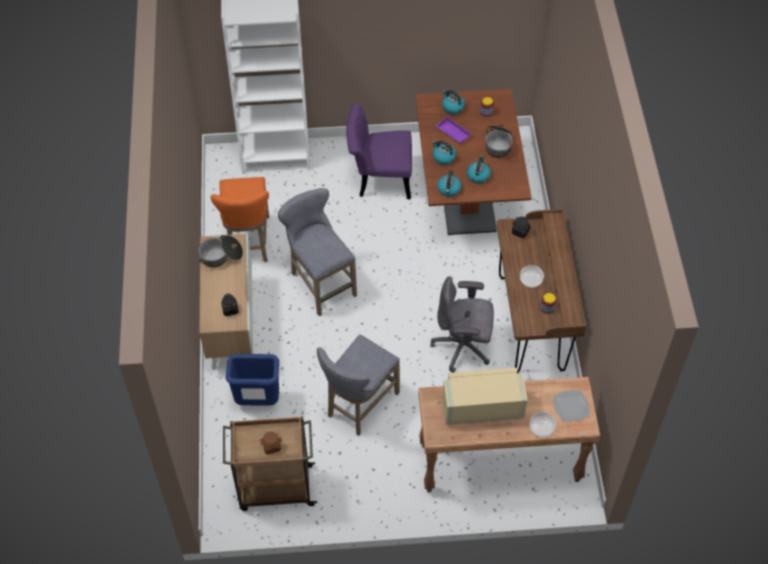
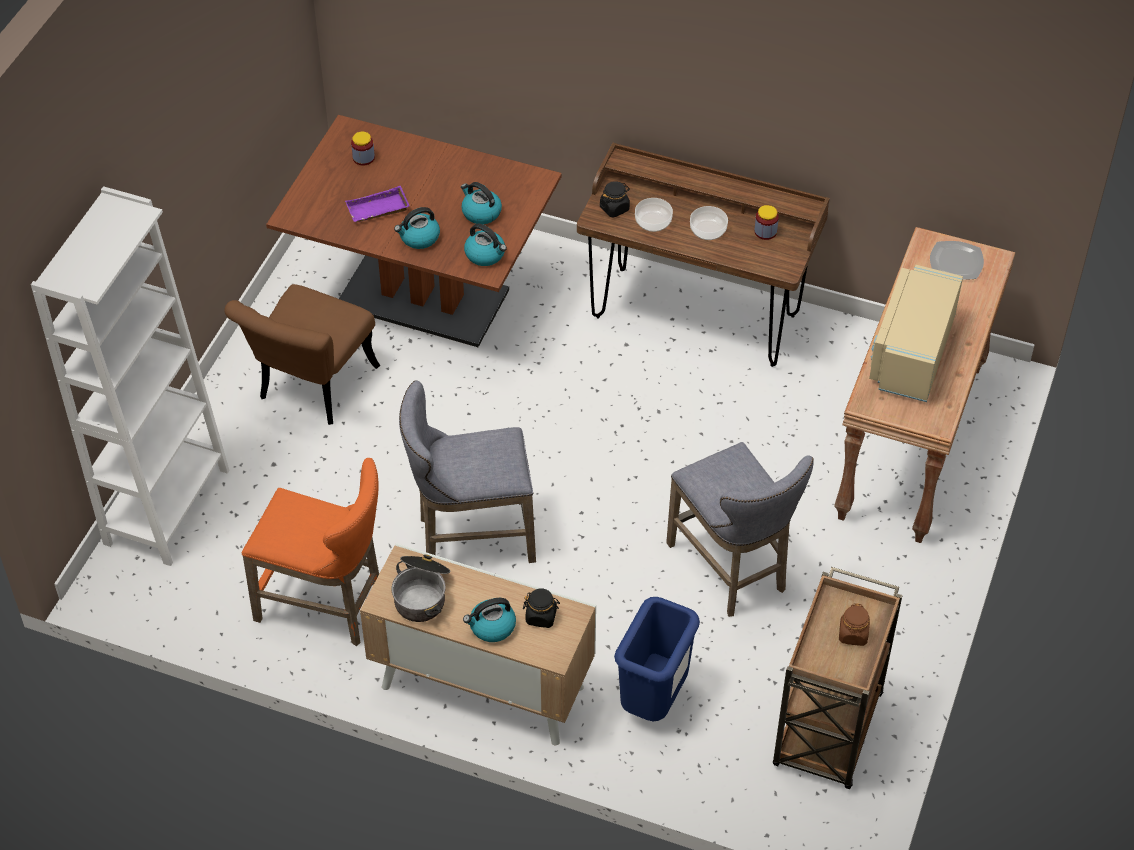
camera: 65 degrees left, 5 degrees down
purple chair [346,104,412,200] -> brown chair [224,284,380,425]
grey office chair [430,276,494,373] -> none
kettle [442,90,465,114] -> kettle moved to [463,598,516,642]
cooking pot [485,125,513,158] -> none
bowl [530,412,556,437] -> bowl moved to [635,198,673,232]

